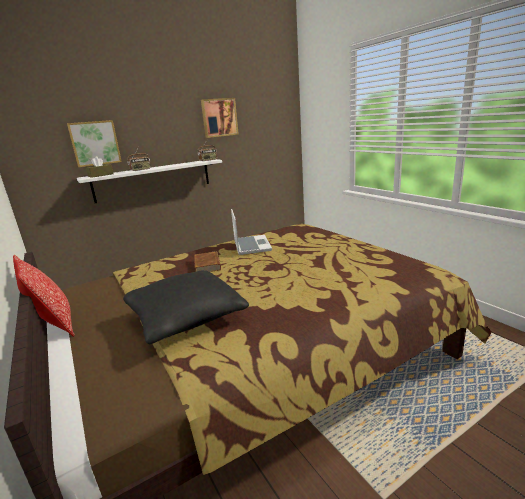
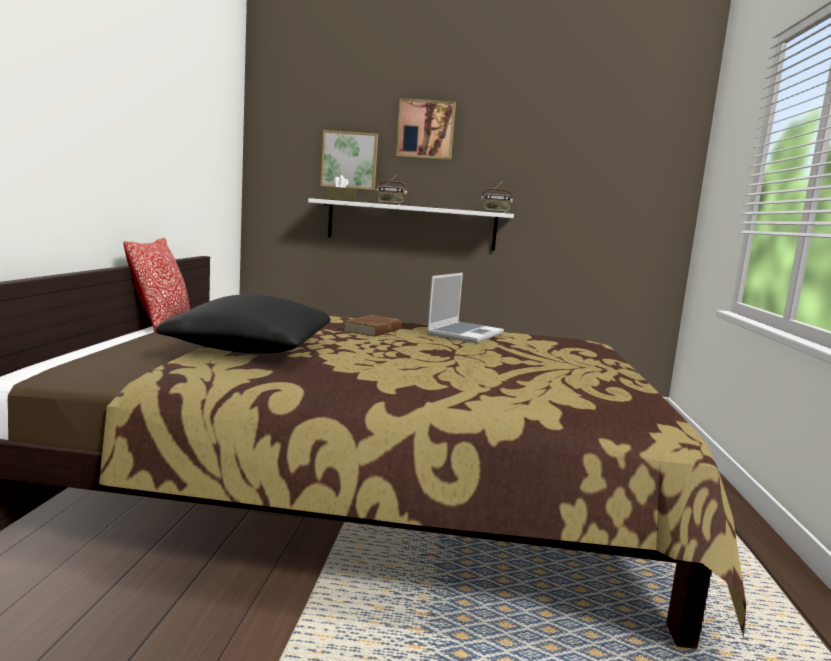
camera: 35 degrees right, 10 degrees down
picture [201,98,239,138] -> picture moved to [396,98,456,160]

